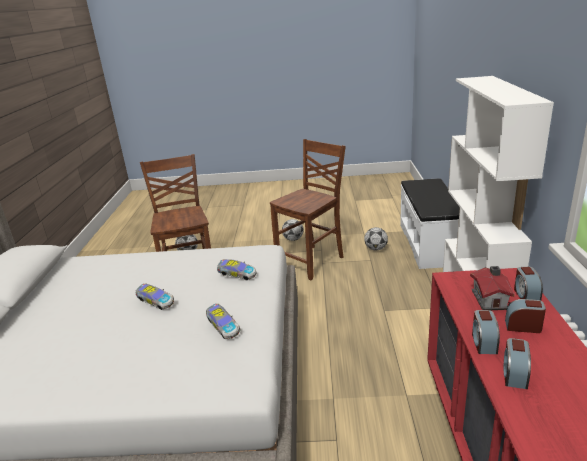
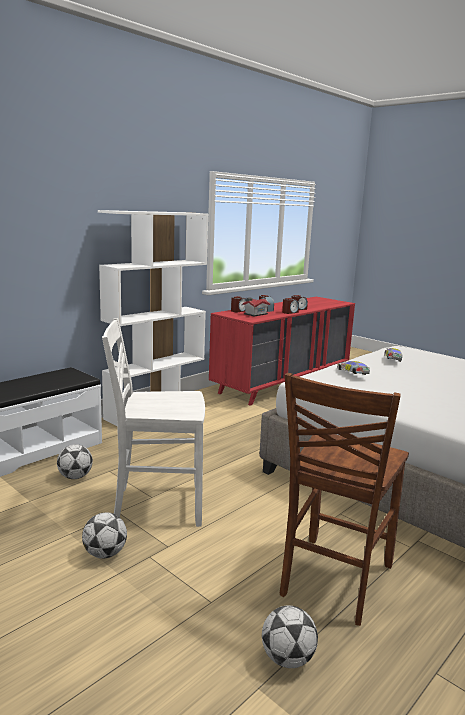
camera: 140 degrees left, 10 degrees down
toy car [136,284,174,310] -> none
brown chair [270,139,346,280] -> white chair [102,318,205,527]

